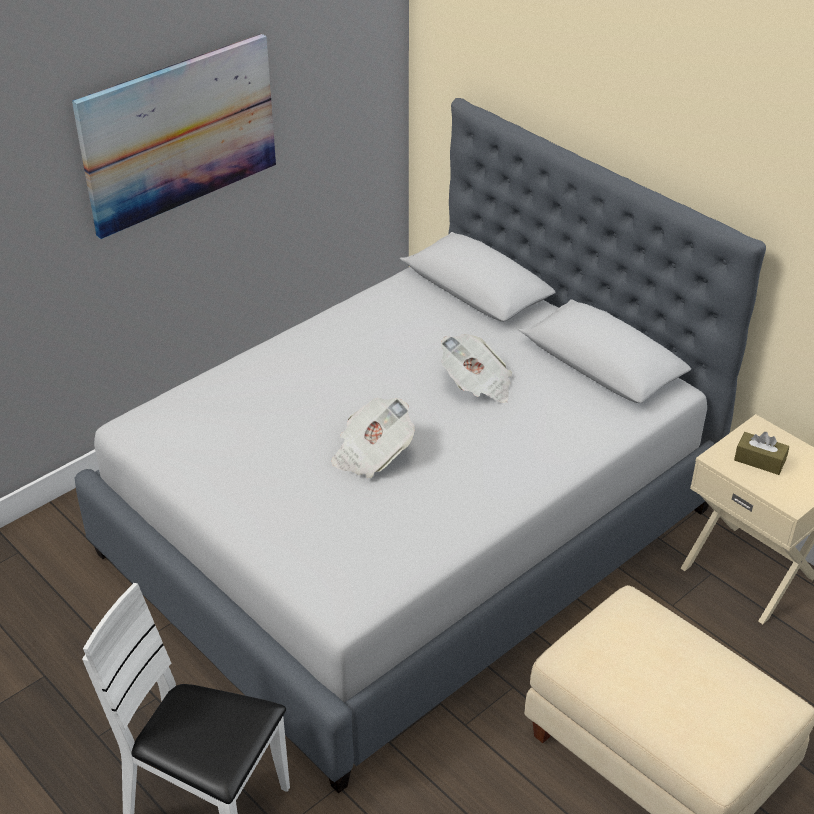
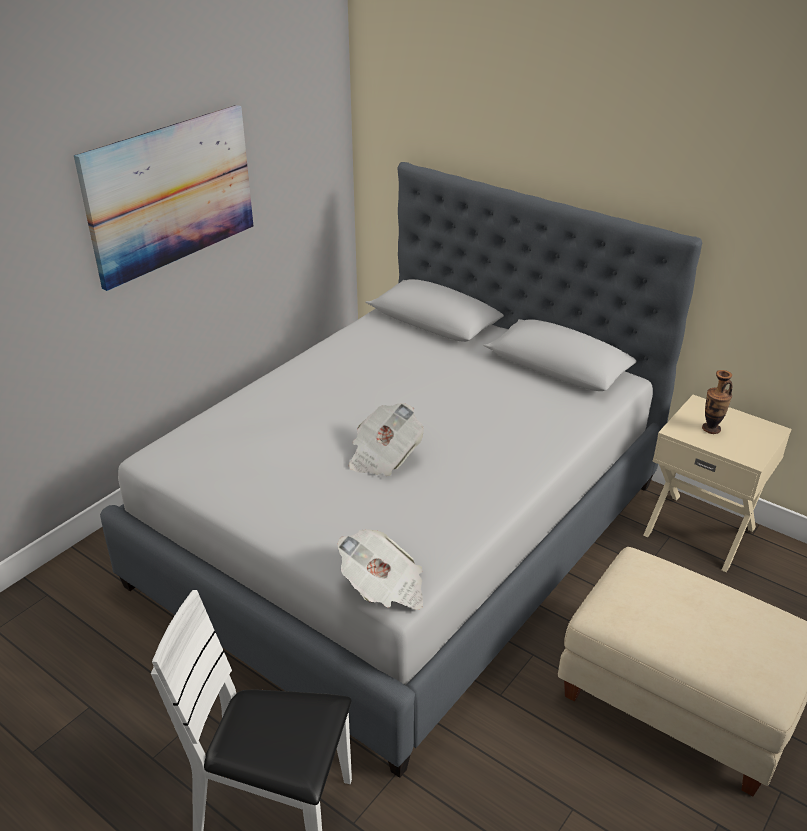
camera: 10 degrees left, 5 degrees down
newspaper [441,334,512,403] -> newspaper moved to [337,529,423,610]
brown tissue box [734,432,789,475] -> vase [702,370,732,434]

